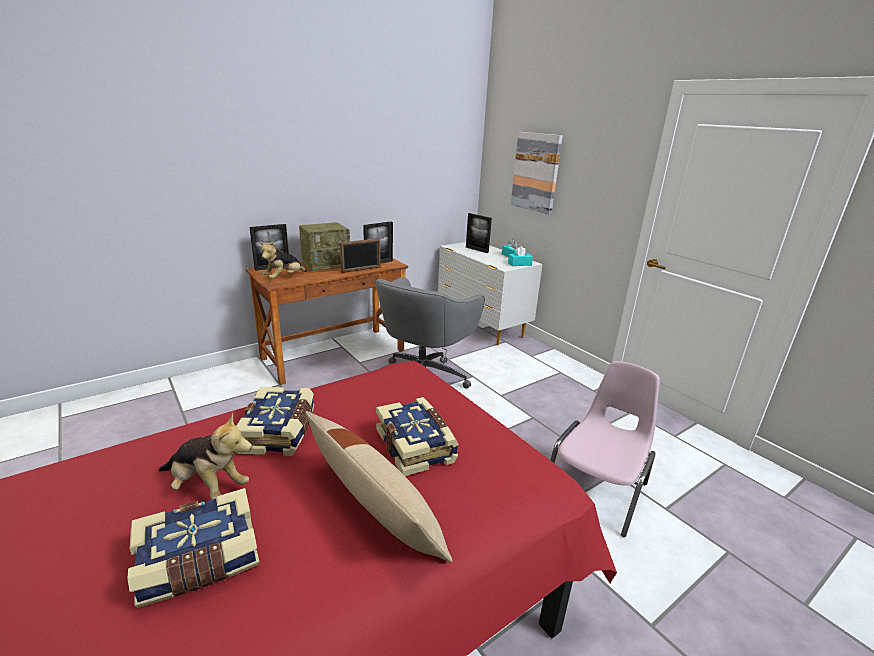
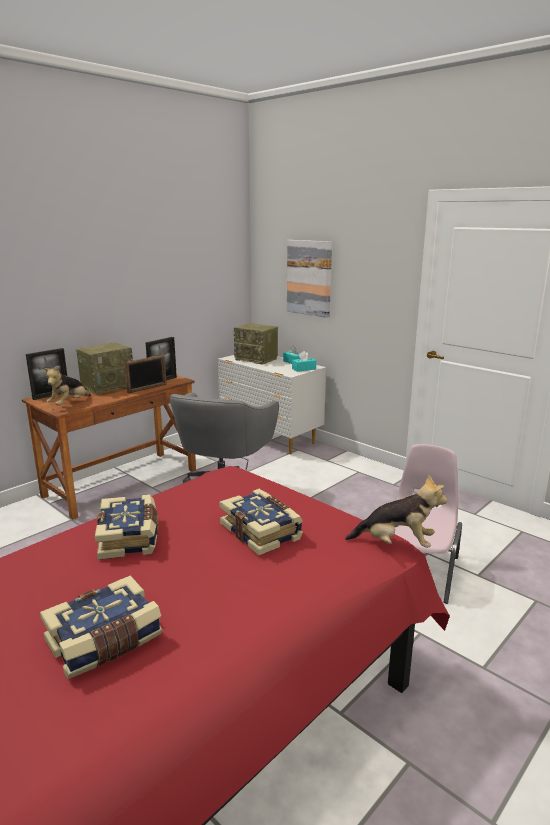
camera: 10 degrees left, 5 degrees down
plush toy [158,413,252,500] -> plush toy moved to [345,475,447,548]
beige pillow [305,411,453,562] -> none
picture frame [466,213,492,253] -> radio [234,323,278,365]

